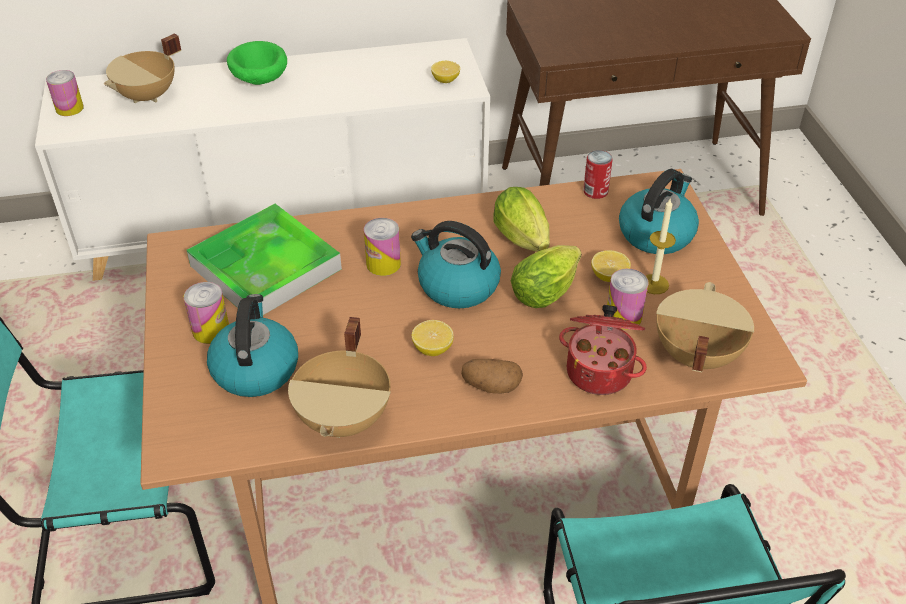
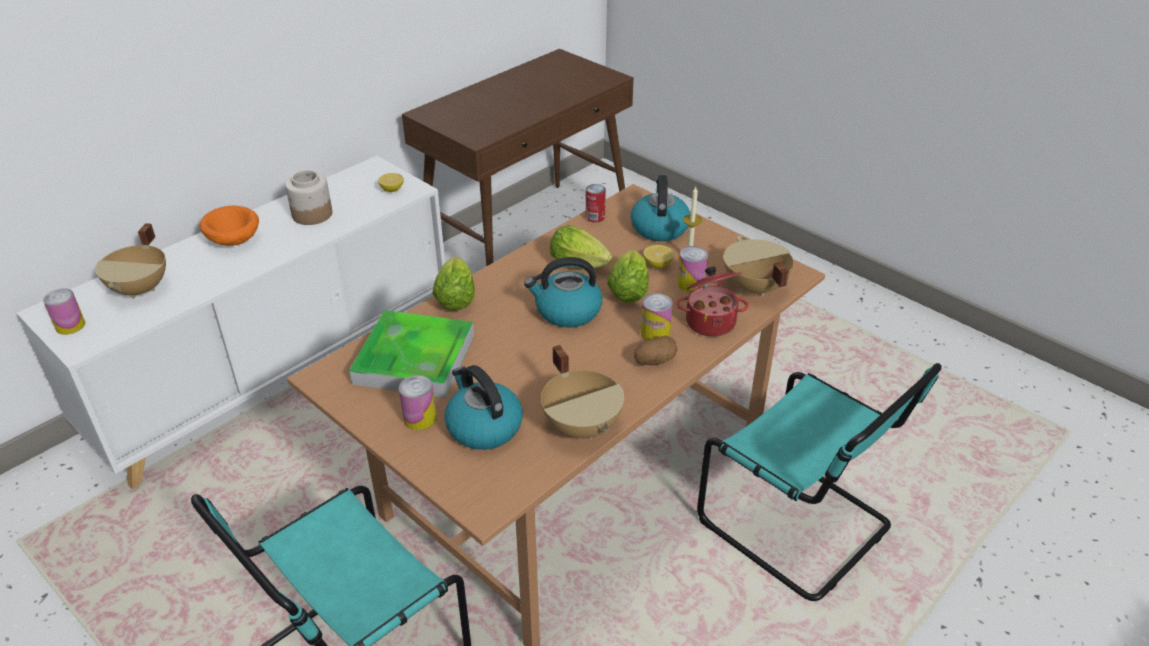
camera: 35 degrees left, 5 degrees down
green bowl [227,41,287,85] -> orange bowl [200,206,259,246]
can [364,218,401,276] -> can moved to [641,293,673,341]
lemon [412,320,454,356] -> none
none -> jar [285,170,332,225]
none -> lettuce [432,257,475,311]

